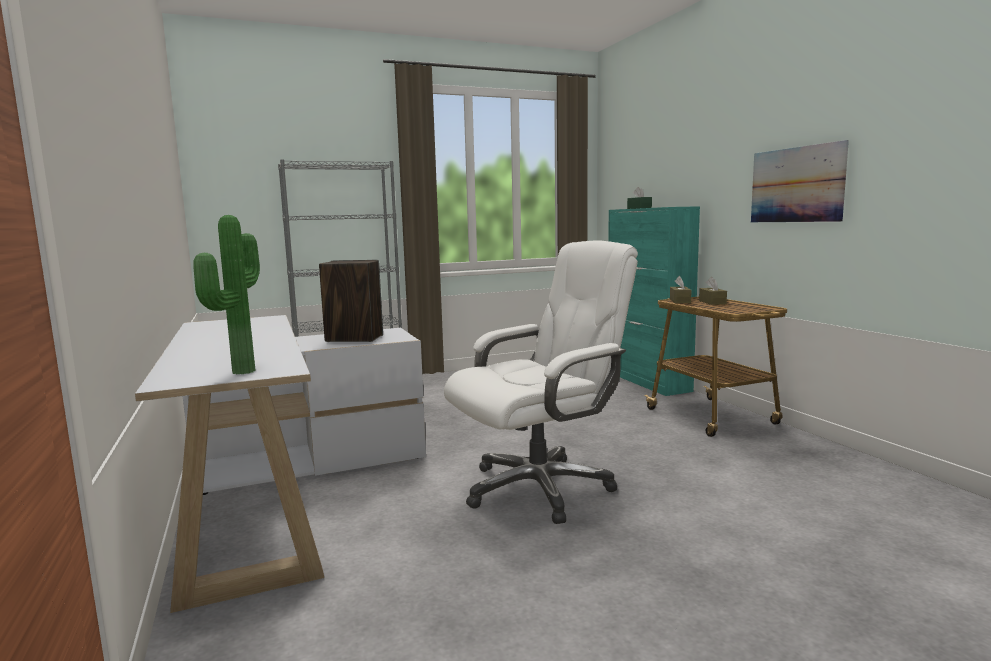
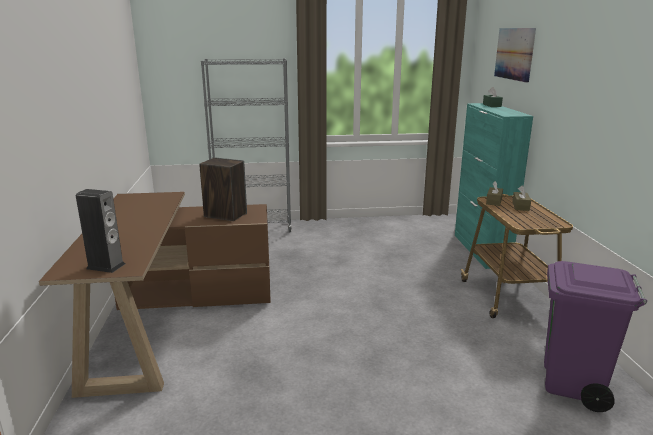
camera: 15 degrees right, 10 degrees up
white desk [135,315,426,613] -> brown desk [39,192,271,398]
potted plant [193,215,260,374] -> speaker [76,189,125,273]
white office chair [444,240,638,524] -> none
picture [751,140,849,222] -> picture moved to [494,28,536,83]
none -> purple trash can [544,261,647,412]

